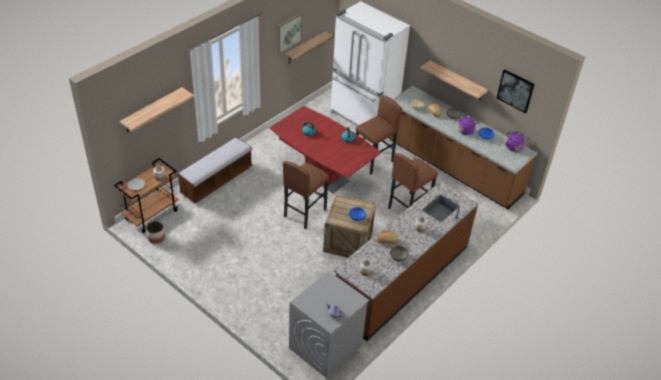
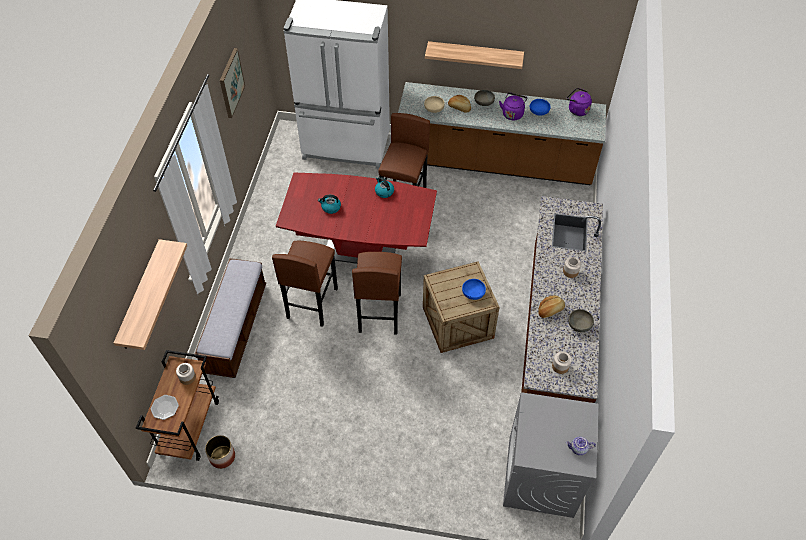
camera: 30 degrees left, 10 degrees up
shelf [285,31,334,64] -> none
brown stool [388,153,438,209] -> brown stool moved to [272,241,338,327]
picture [497,69,535,113] -> none

